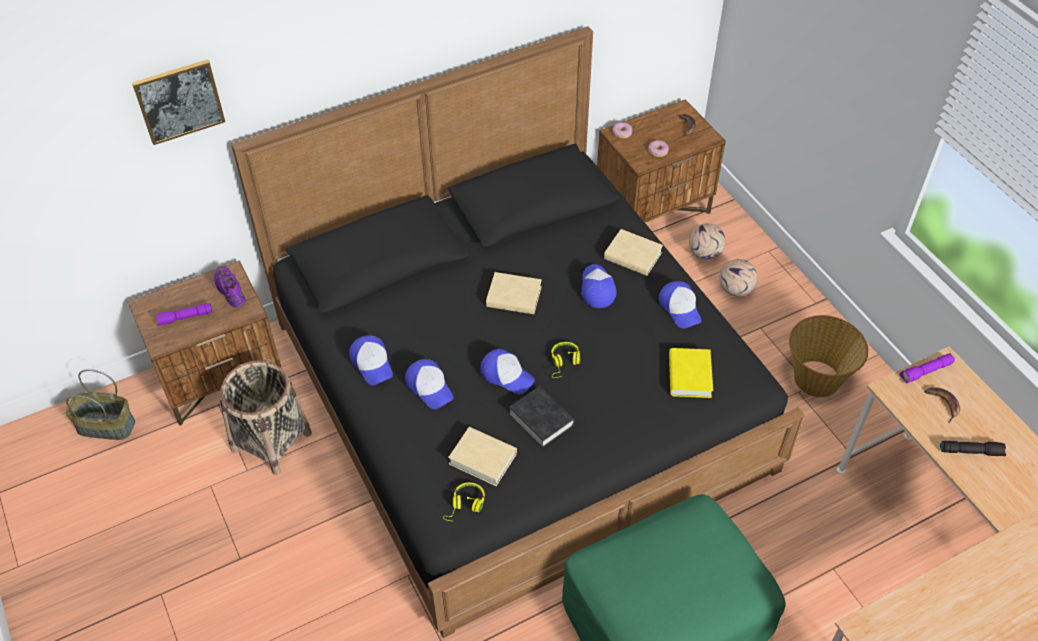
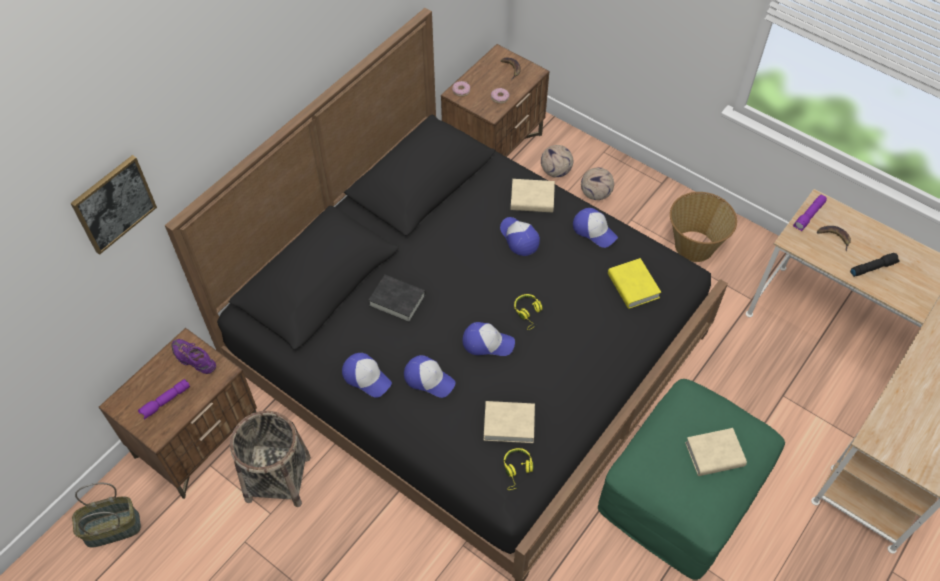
camera: 25 degrees left, 5 degrees up
beige book [486,272,542,314] -> beige book moved to [685,428,747,476]
black book [509,386,575,448] -> black book moved to [368,274,426,323]

